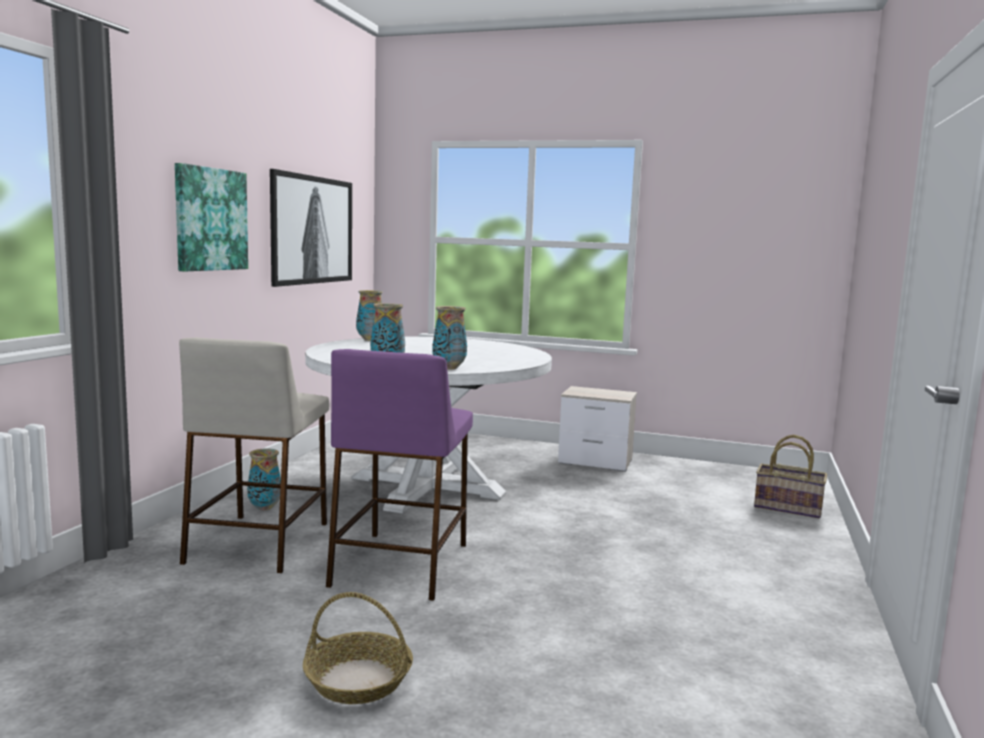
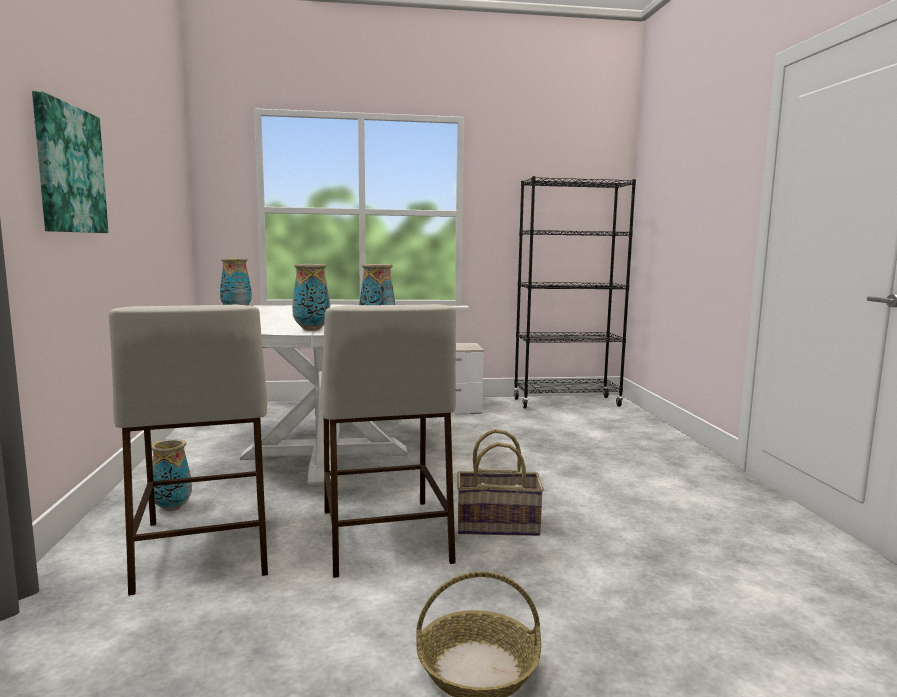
camera: 25 degrees left, 0 degrees up
picture [270,169,352,287] -> none
purple stool [326,349,473,601] -> beige stool [318,304,456,578]
basket [754,434,827,518] -> basket moved to [457,429,544,536]
none -> black bookcase [513,176,636,409]

